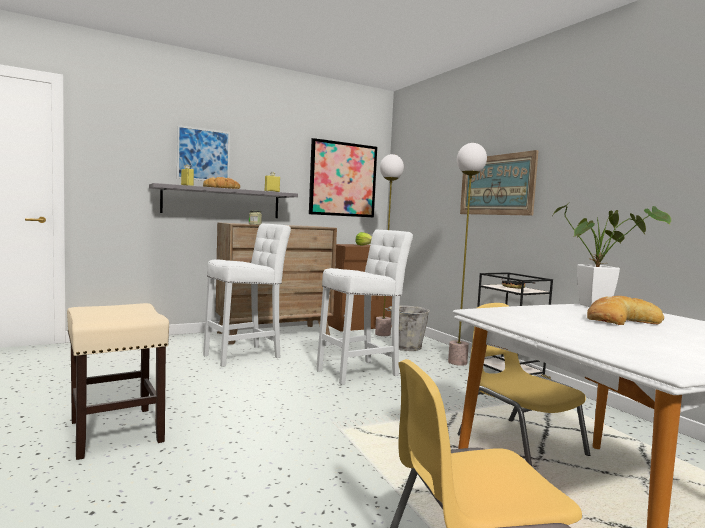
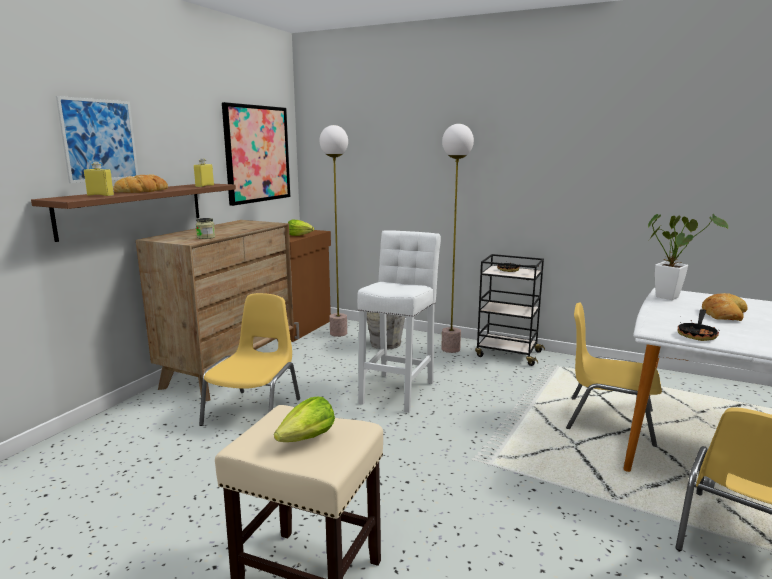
camera: 35 degrees left, 10 degrees up
grey shelf [149,183,298,218] -> brown shelf [31,184,236,242]
white stool [203,224,291,367] -> yellow chair [199,293,300,426]
picture [460,150,539,216] -> none
none -> lettuce [274,397,335,442]
none -> frying pan [678,309,720,341]

